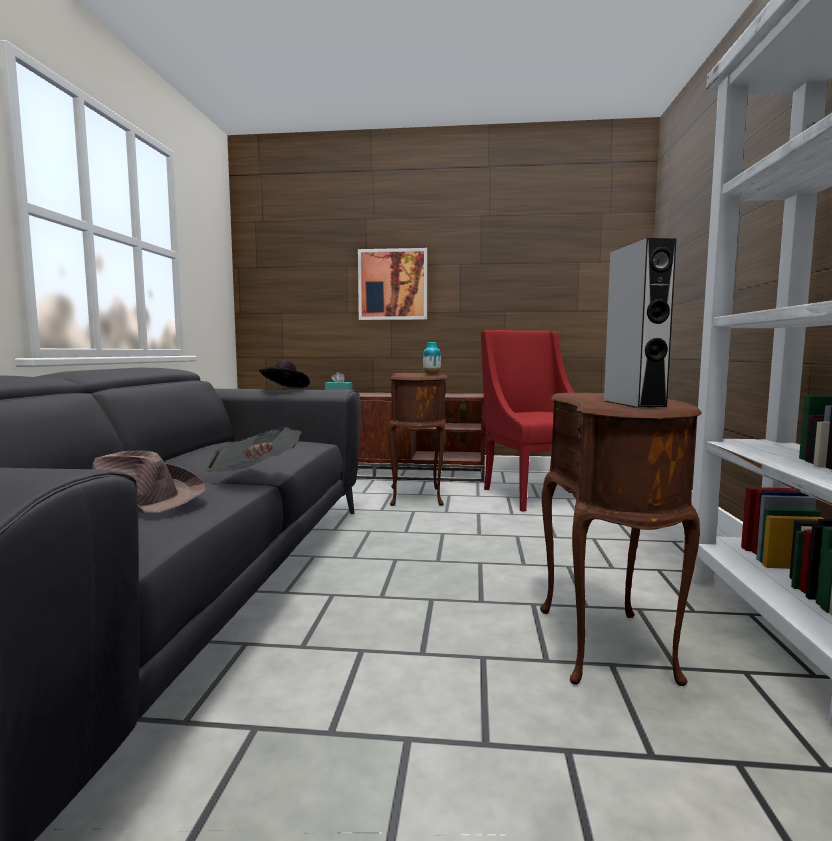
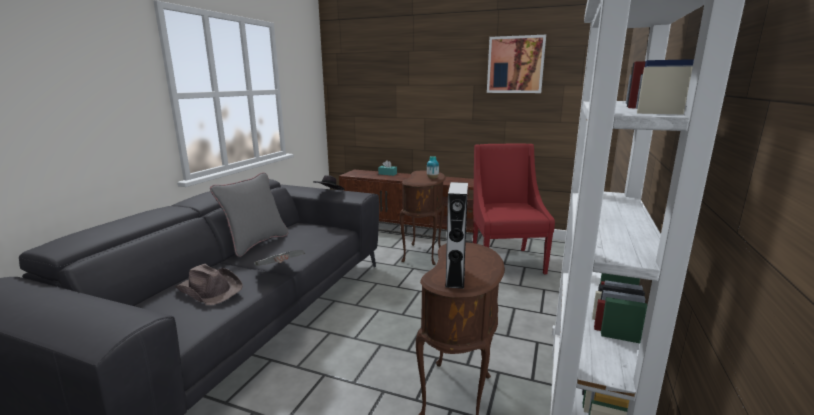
camera: 15 degrees right, 10 degrees up
picture [358,248,427,320] -> picture moved to [487,35,546,93]
none -> grey pillow [210,172,288,257]

